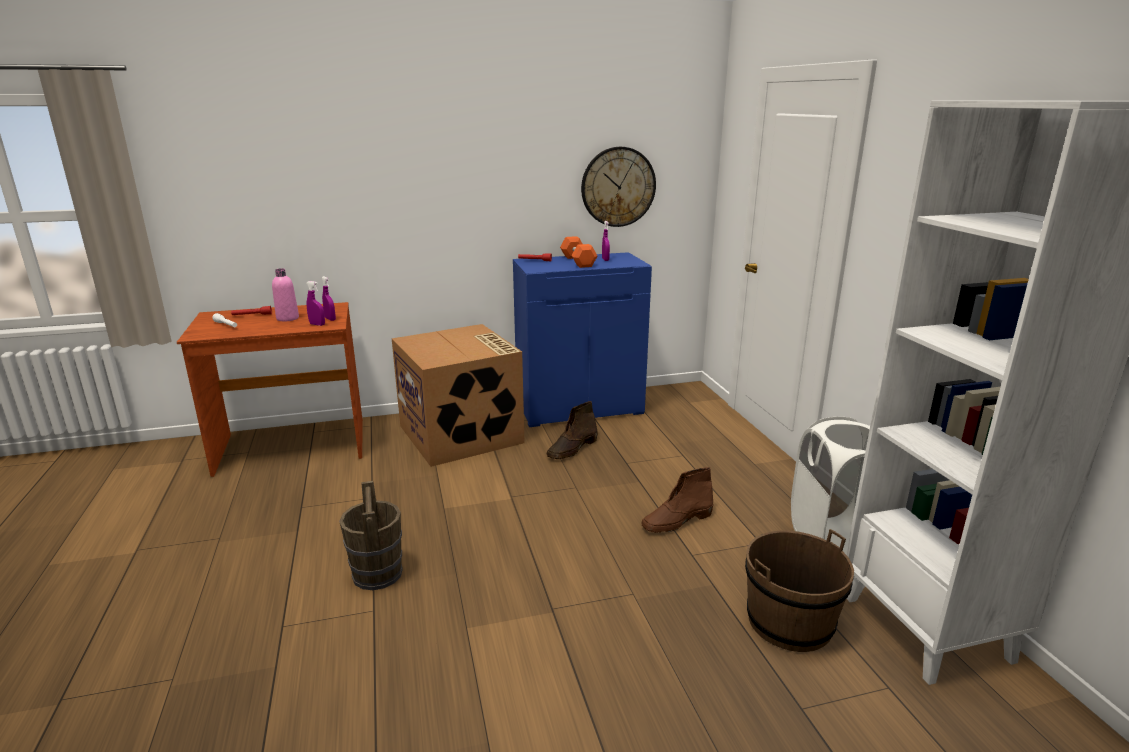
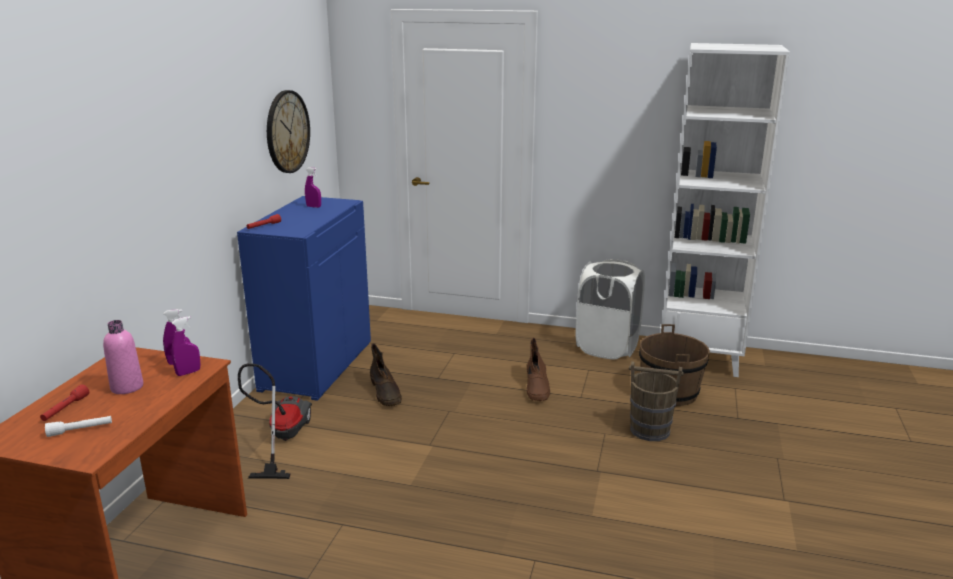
camera: 60 degrees left, 0 degrees up
brown bucket [339,481,402,590] -> brown bucket moved to [629,361,683,441]
cardboard box [392,324,524,467] -> vacuum cleaner [238,363,312,479]
orange dumbbell [560,236,597,268] -> none

